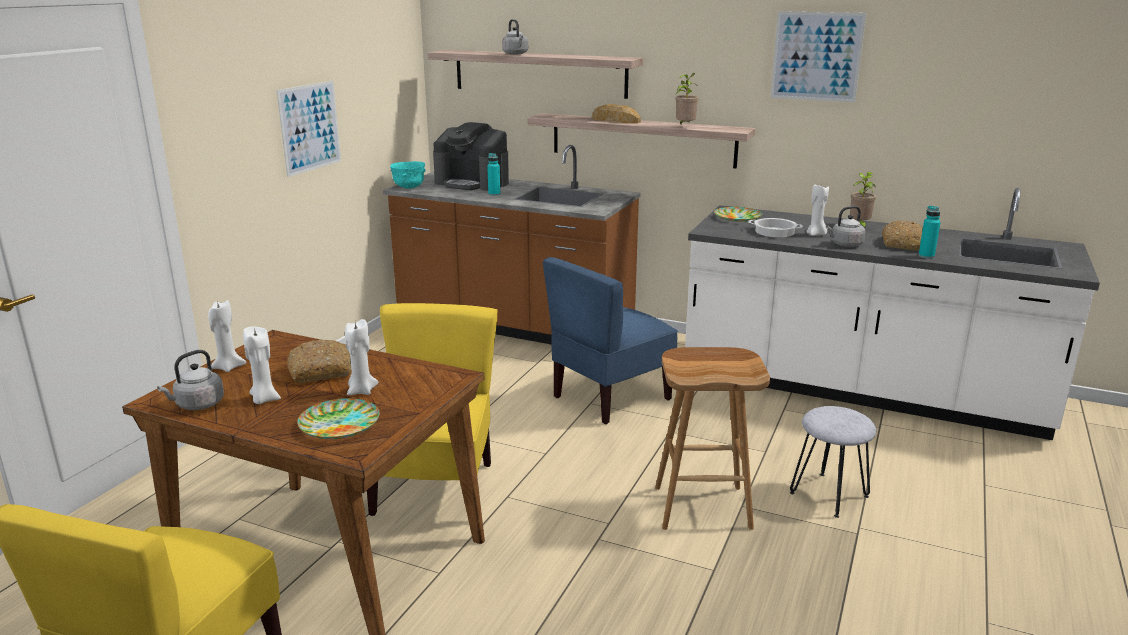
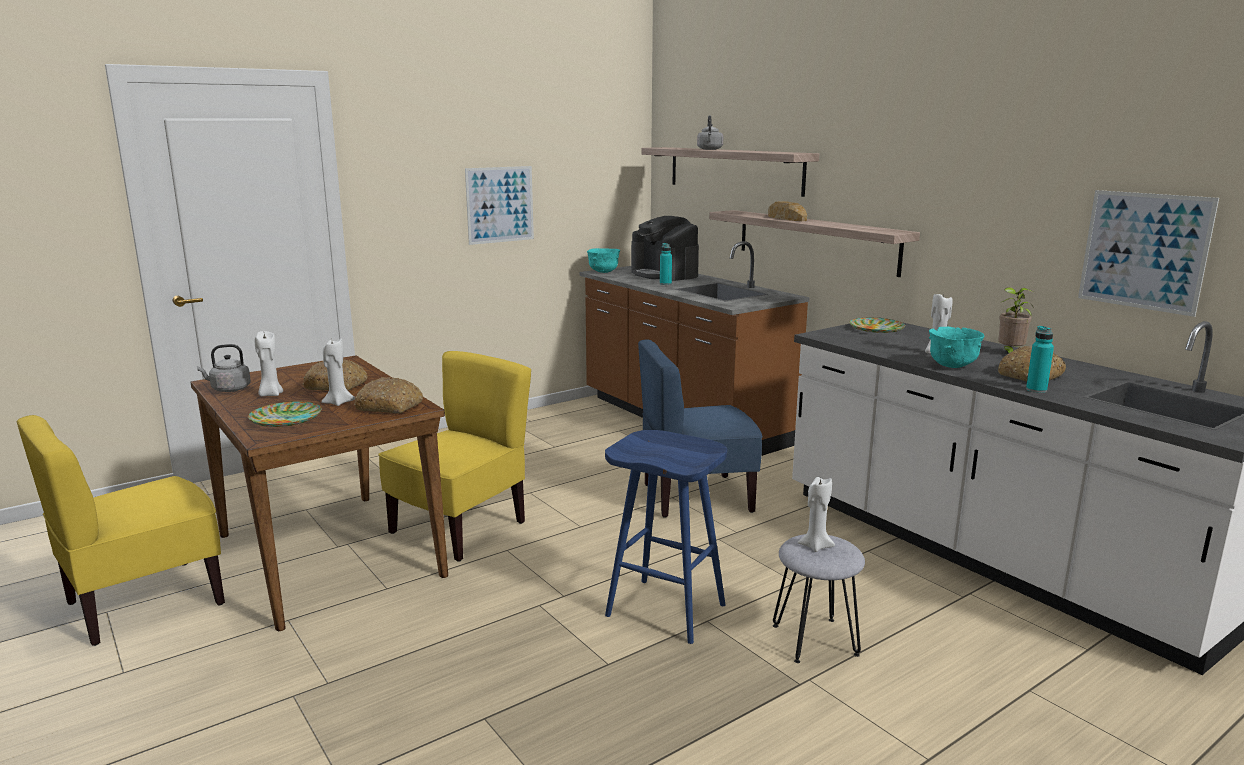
camera: 30 degrees right, 5 degrees down
white candle [208,300,246,372] -> white candle moved to [798,477,835,552]
brown stool [655,347,770,530] -> blue stool [605,430,727,644]
potted plant [675,73,699,124] -> none
cooking pot [748,218,803,238] -> none
picture [770,11,866,102] -> picture moved to [1078,190,1219,317]
grey kettle [826,206,865,247] -> turquoise bowl [929,327,984,368]
none -> bread [354,377,423,414]

